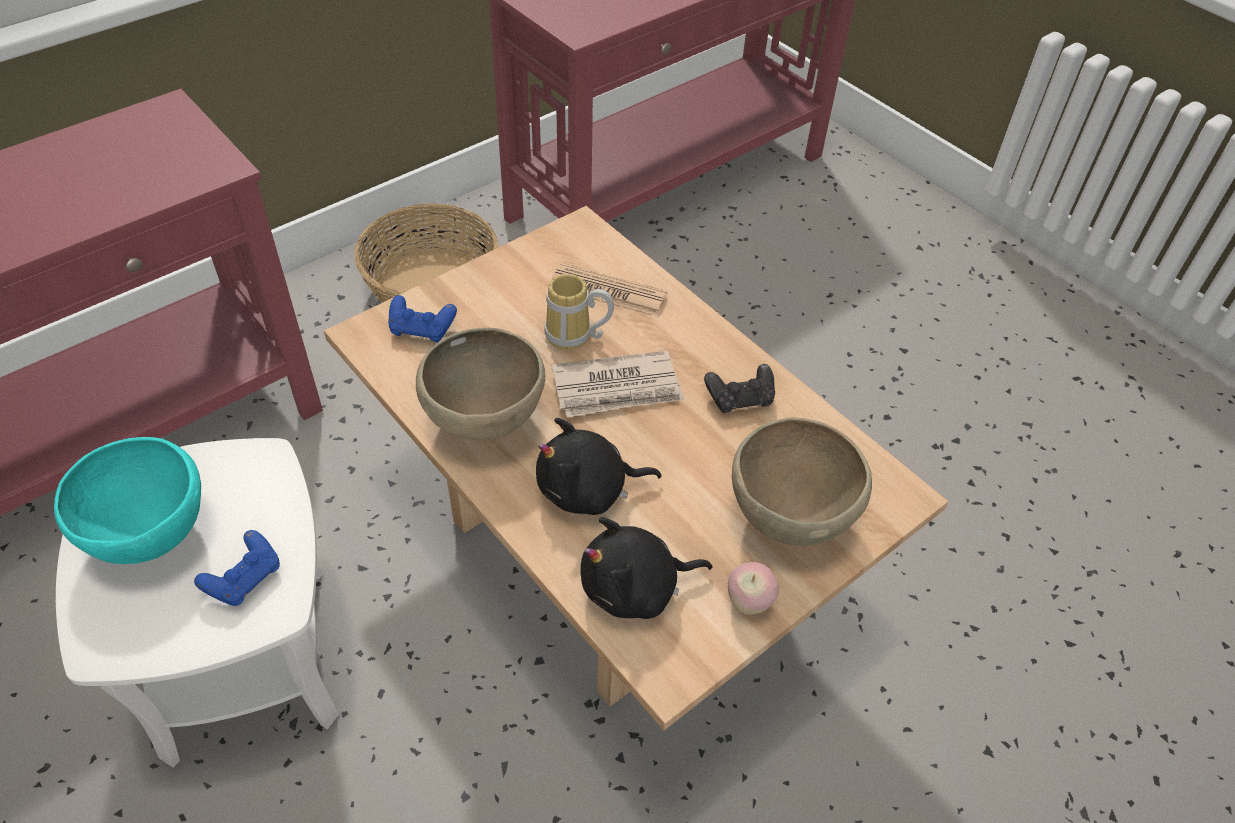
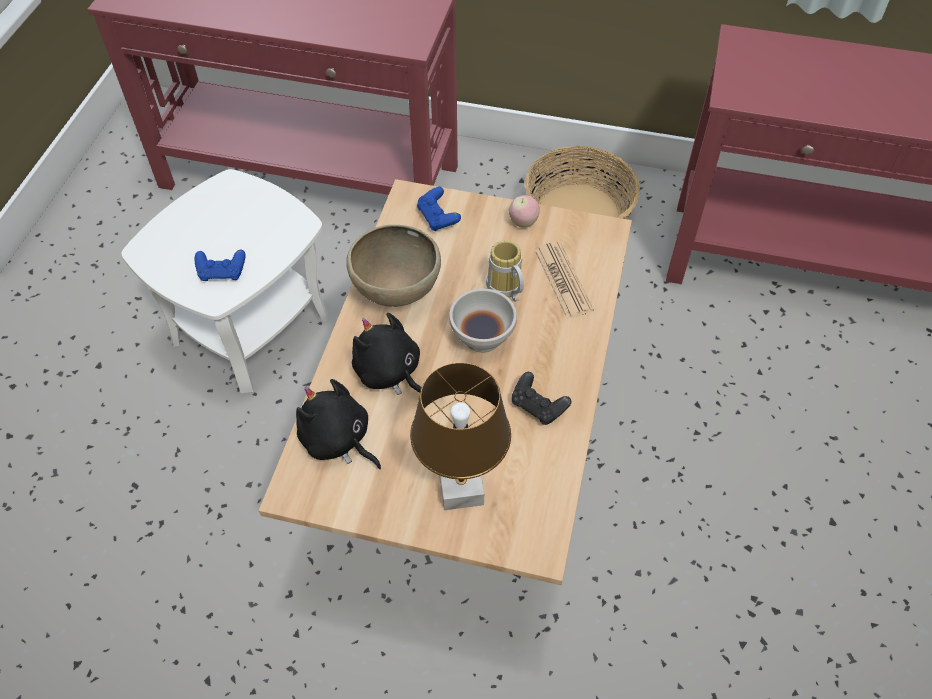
camera: 55 degrees right, 5 degrees up
turquoise bowl [54,437,201,564] -> none
newspaper [552,351,684,418] -> white bowl [449,288,517,353]
apple [728,562,779,615] -> apple moved to [509,195,540,228]
brown bowl [732,418,872,546] -> brown table lamp [410,362,511,510]

